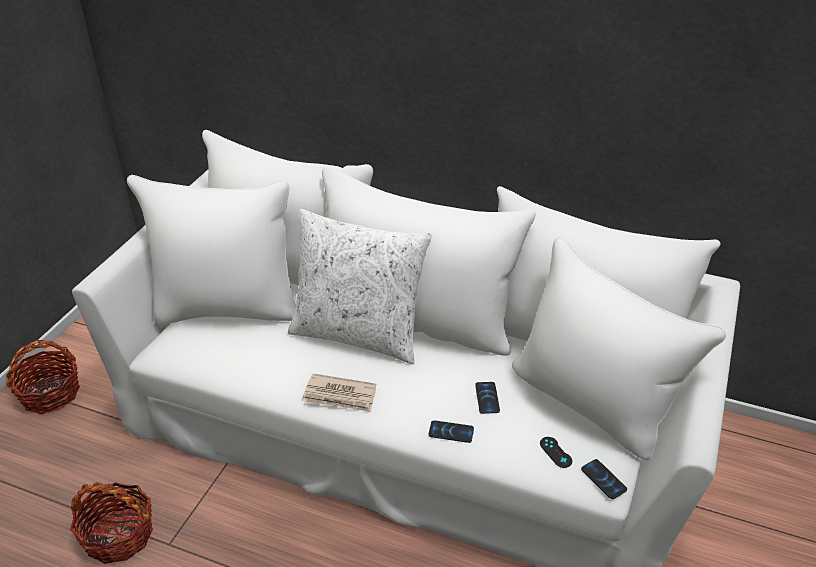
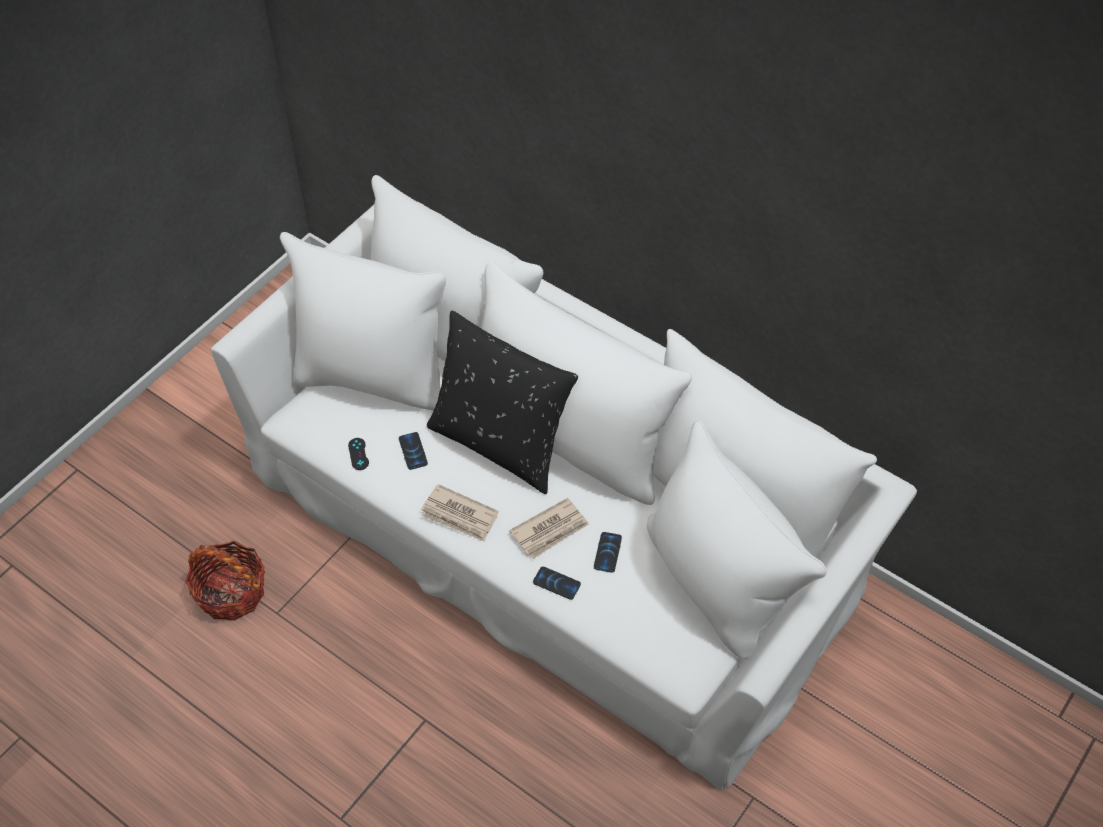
camera: 15 degrees right, 15 degrees up
basket [6,340,80,414] -> none
white pillow [288,209,432,364] -> black pillow [427,311,578,494]
black game controller [540,437,572,468] -> black game controller moved to [348,438,369,470]
phone [581,459,627,499] -> phone moved to [399,432,428,470]
none -> newspaper [509,498,589,559]

